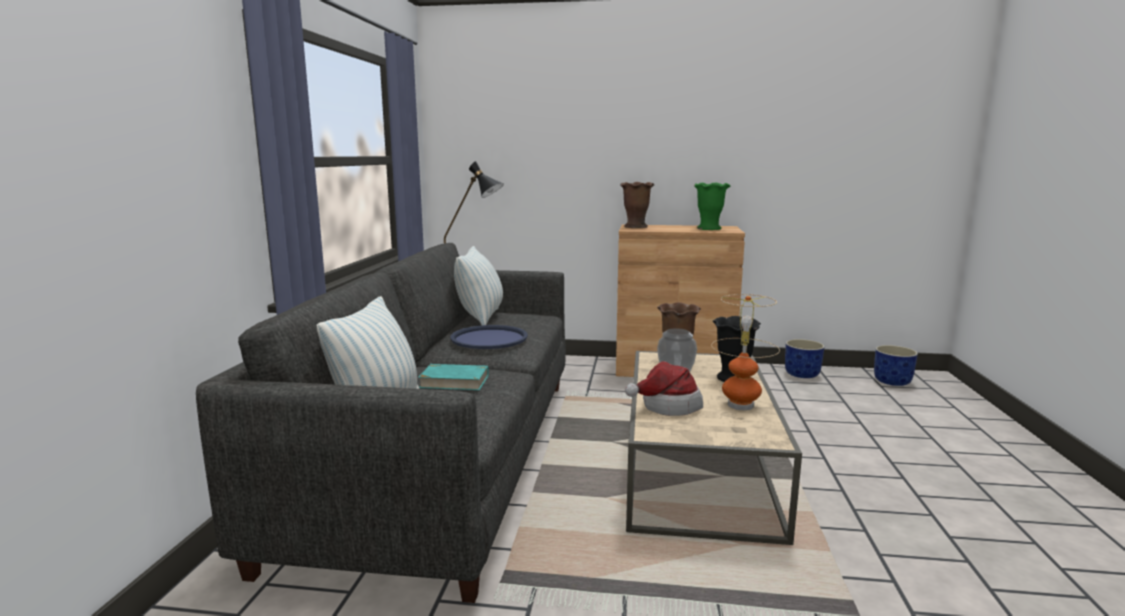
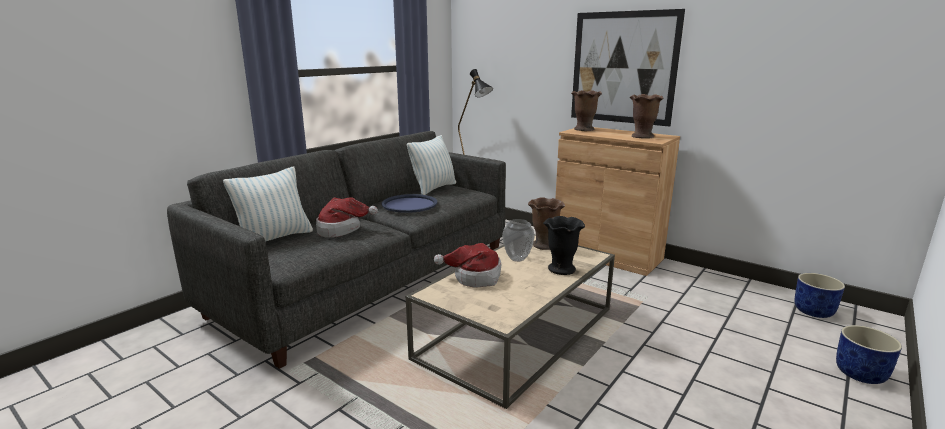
camera: 30 degrees right, 5 degrees up
turquoise book [417,364,489,390] -> hat [316,197,378,238]
green vase [694,183,731,230] -> brown vase [630,94,663,138]
table lamp [711,294,780,411] -> none
blue planter [785,339,825,378] -> blue planter moved to [836,325,902,384]
none -> picture [571,9,685,127]

